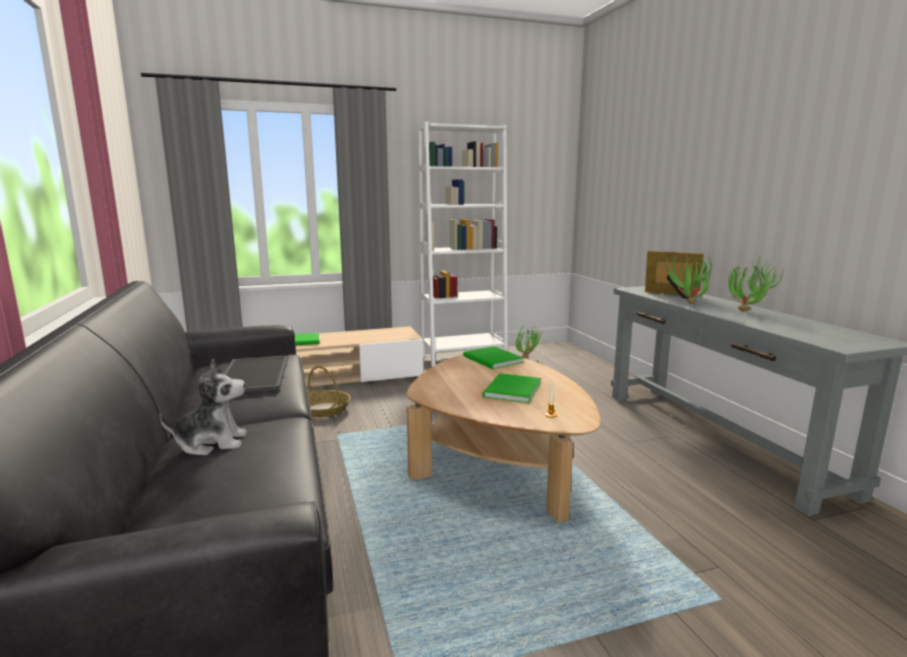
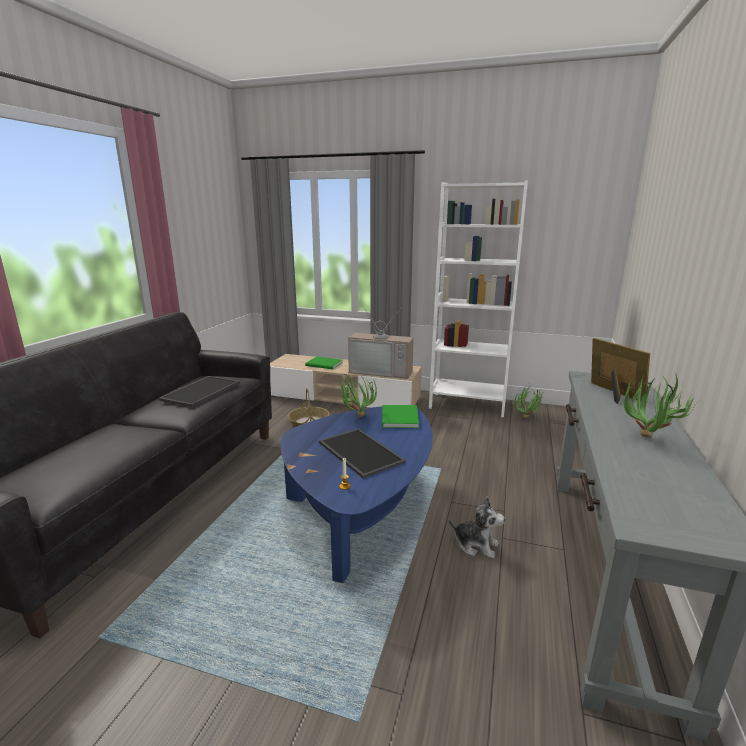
camera: 35 degrees right, 5 degrees up
plush toy [159,359,247,455] -> plush toy moved to [449,497,505,558]
brown coffee table [406,354,600,523] -> blue coffee table [281,406,433,583]
green book [482,373,541,403] -> tray [319,429,406,479]
potted plant [666,255,712,304] -> potted plant moved to [338,372,377,417]
none -> television [348,305,414,379]

